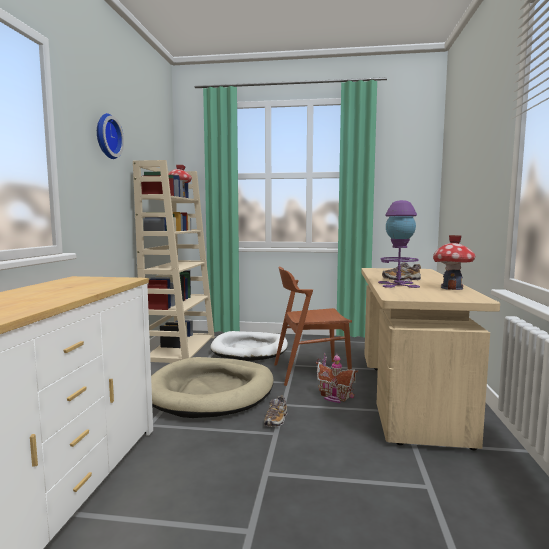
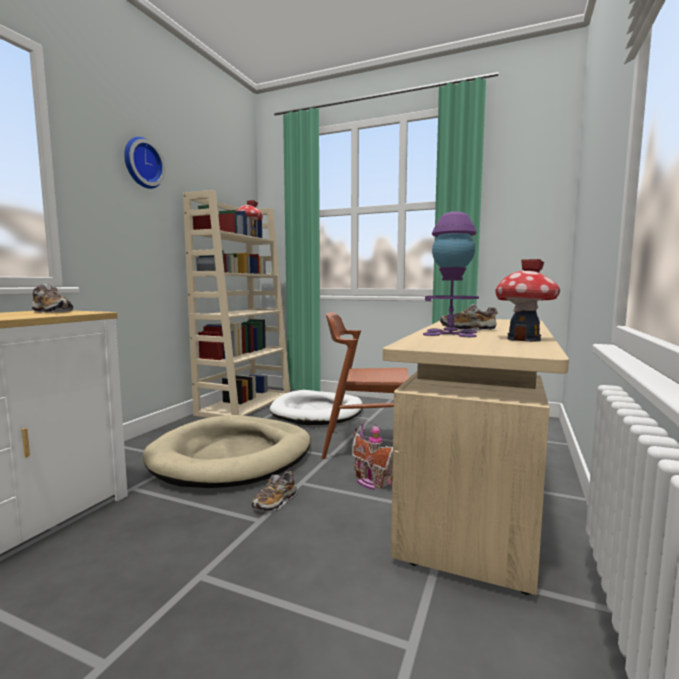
camera: 15 degrees right, 0 degrees up
none -> shoe [32,284,73,313]

